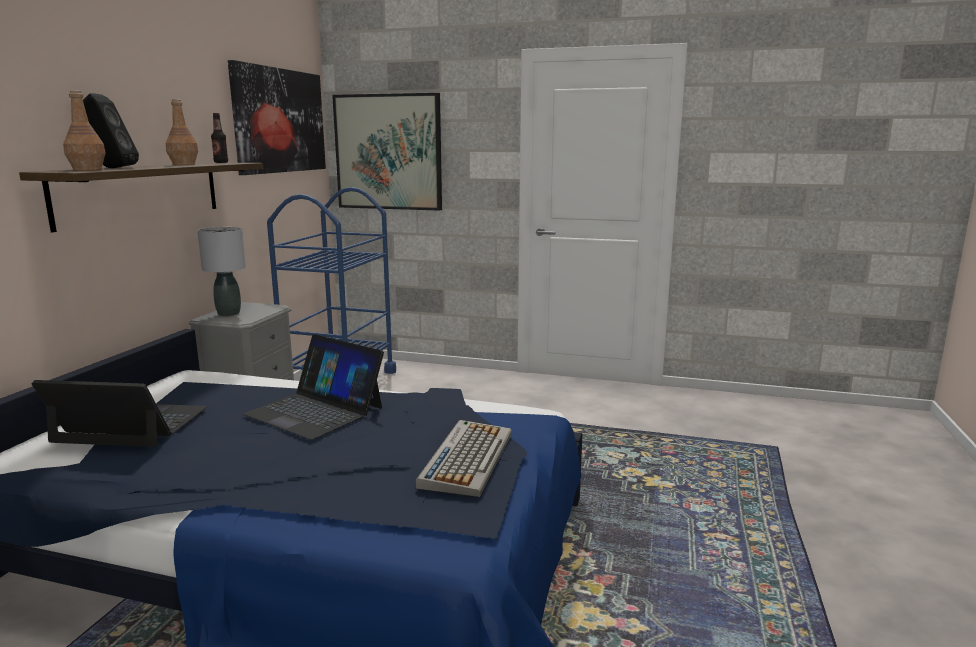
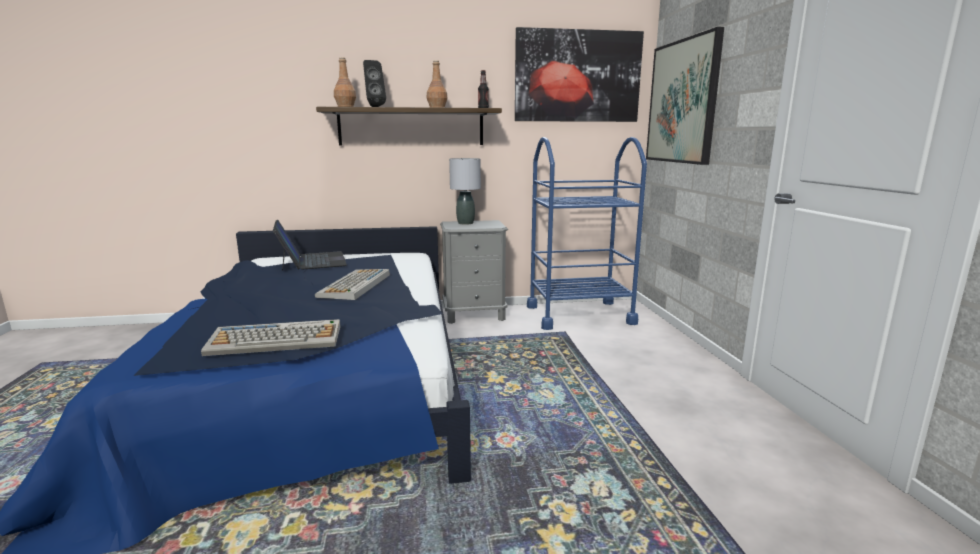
camera: 65 degrees right, 0 degrees up
laptop [243,334,384,440] -> keyboard [315,269,390,300]

